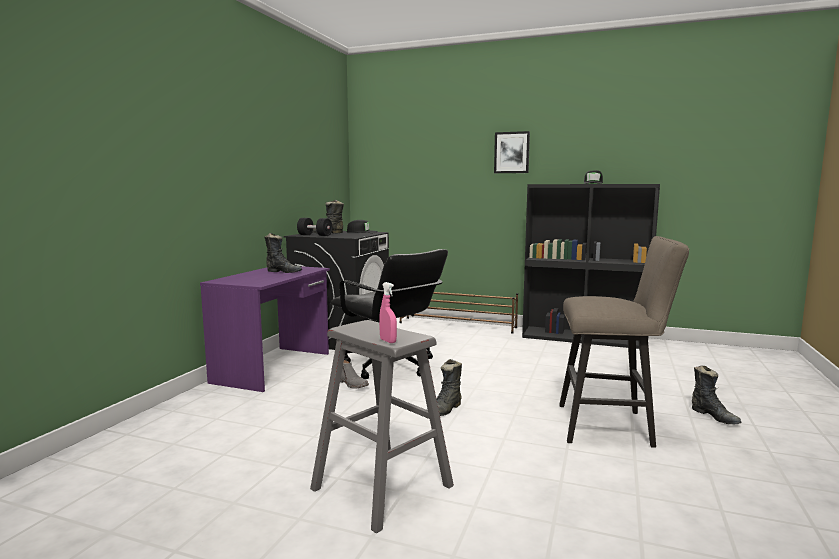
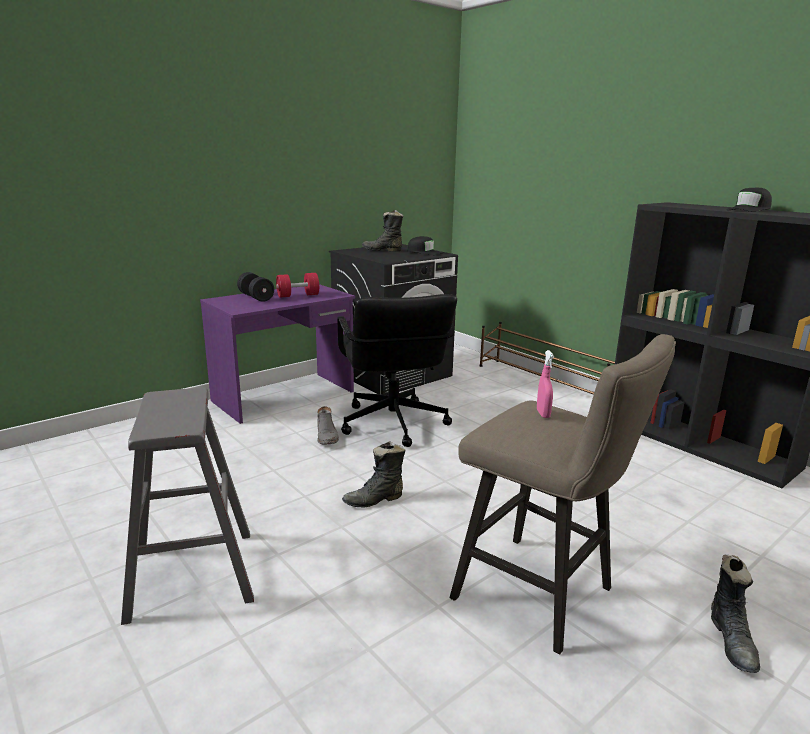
camera: 30 degrees right, 10 degrees up
black boot [265,233,302,273] -> red dumbbell [276,273,319,298]
black dumbbell [297,218,332,236] -> black dumbbell moved to [237,272,274,302]
pink spray bottle [379,282,397,343] -> pink spray bottle moved to [537,350,554,418]
picture [494,131,530,173] -> none

